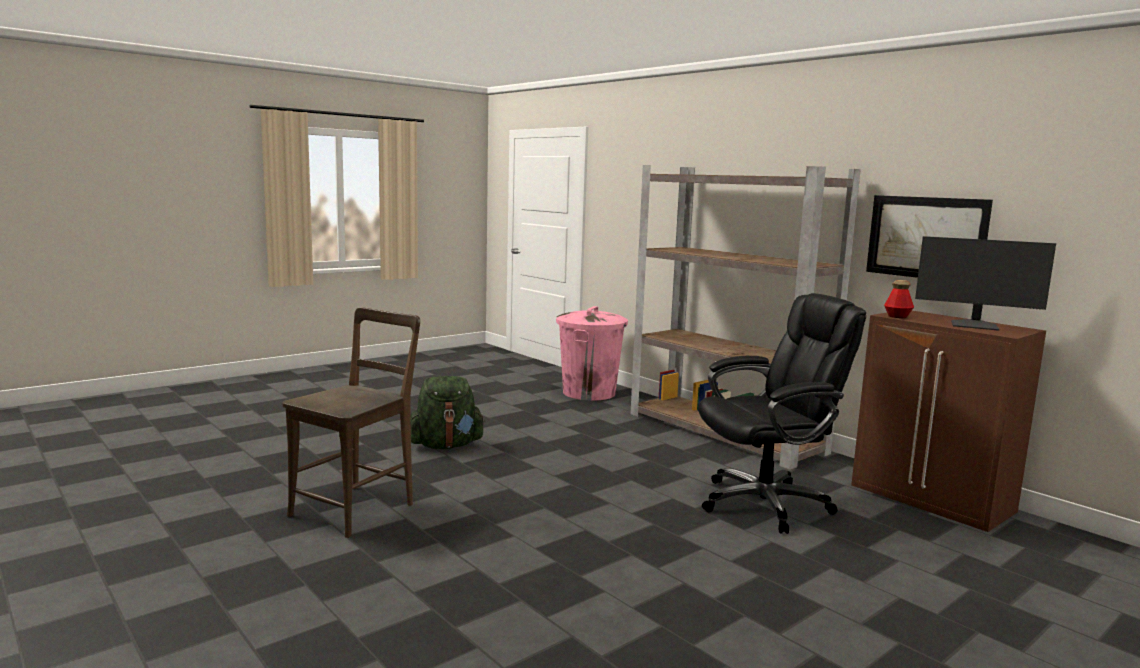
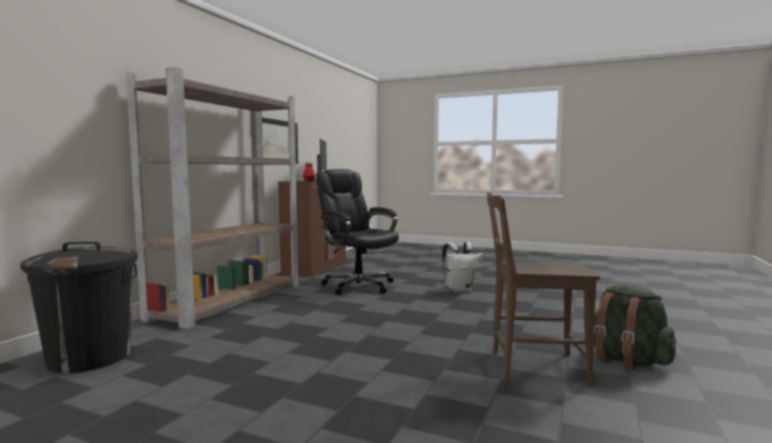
camera: 115 degrees left, 5 degrees down
green backpack [410,376,485,449] -> green backpack moved to [594,285,676,370]
pink trash can [556,306,628,400] -> black trash can [20,242,138,373]
none -> white backpack [442,241,482,292]

